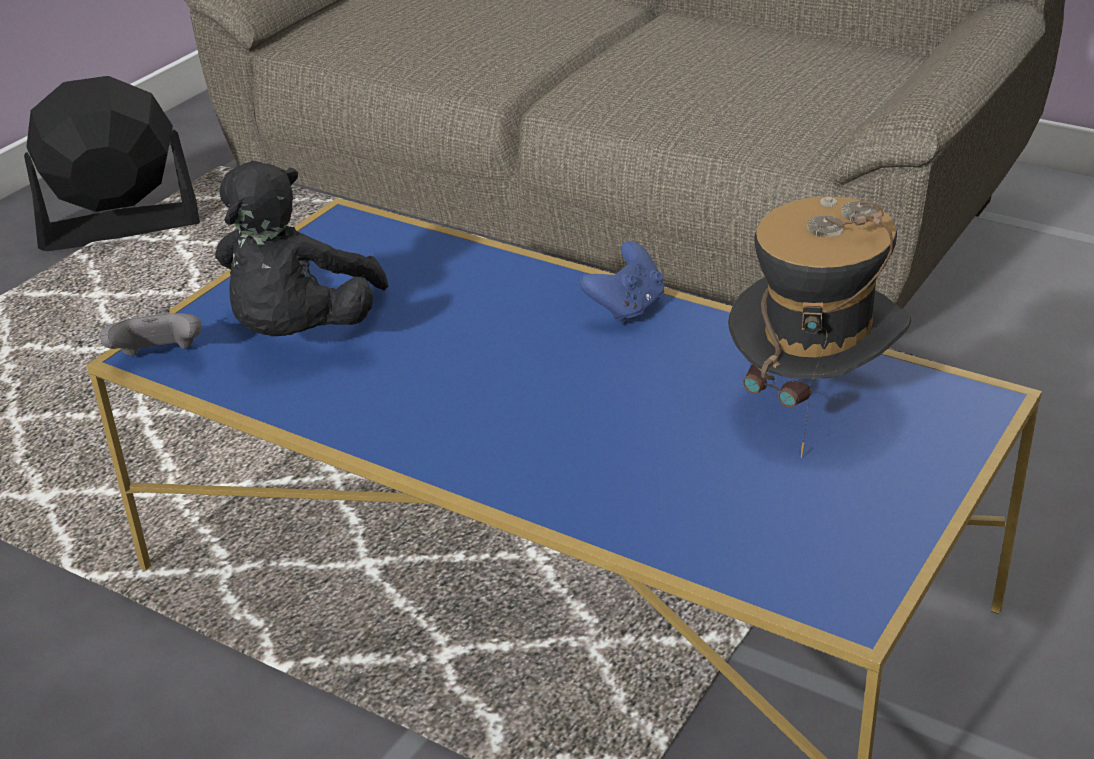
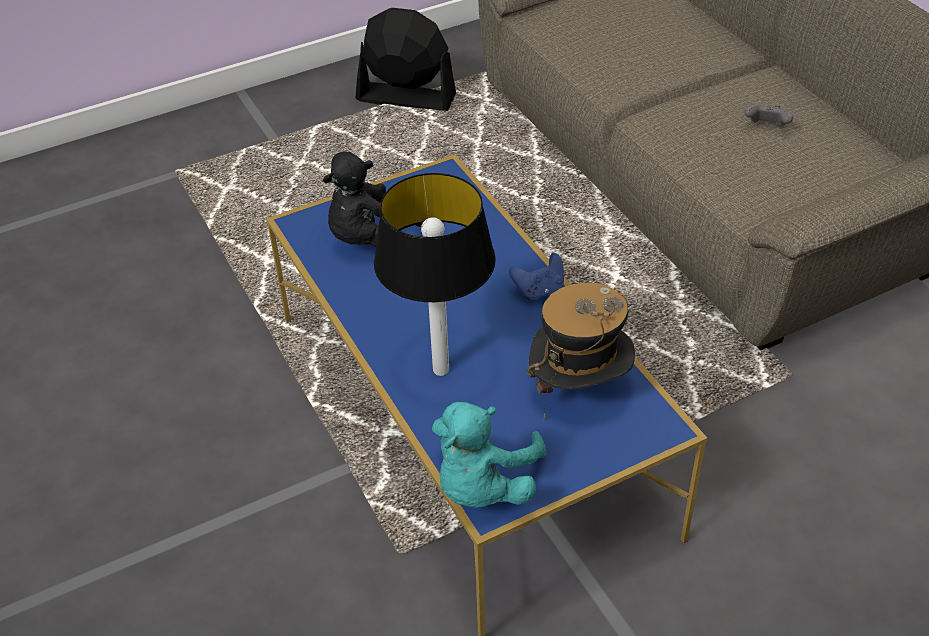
camera: 30 degrees right, 10 degrees up
grey game controller [100,308,202,356] -> grey game controller moved to [744,105,793,127]
none -> table lamp [374,173,496,376]
none -> turquoise plush toy [432,402,547,507]

